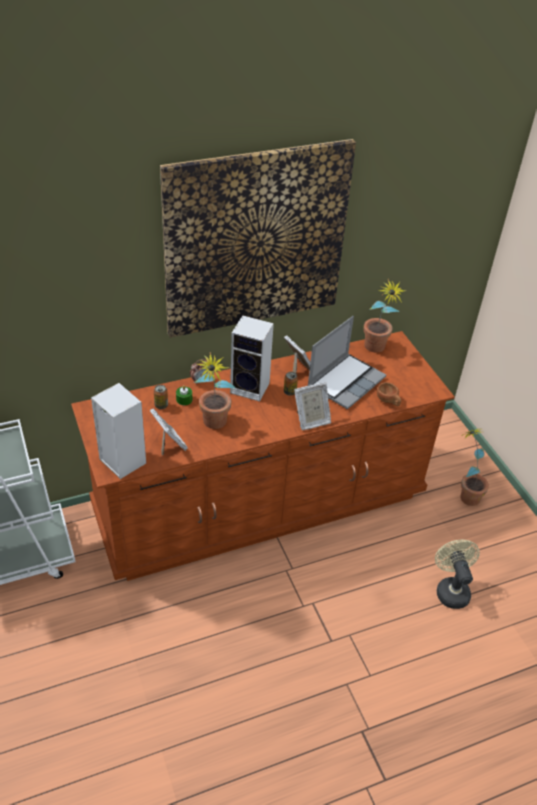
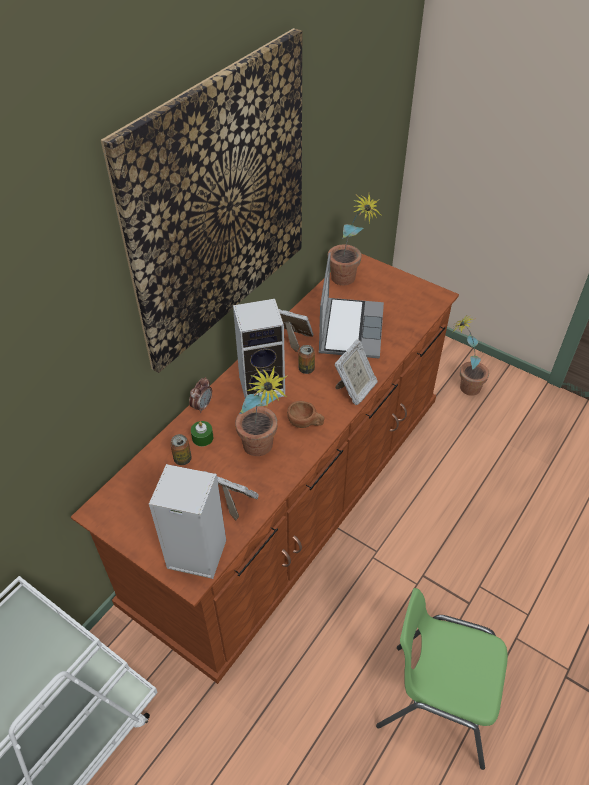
camera: 30 degrees left, 5 degrees up
brown cup [377,382,401,406] -> brown cup moved to [287,401,324,428]
beige fan [435,540,480,609] -> none
none -> green chair [376,588,508,770]

